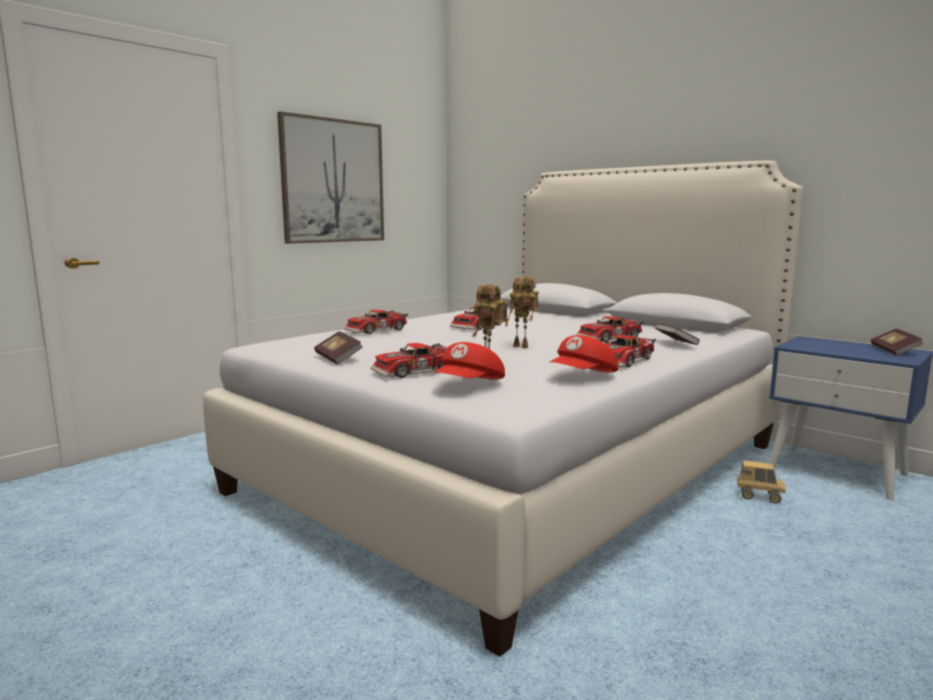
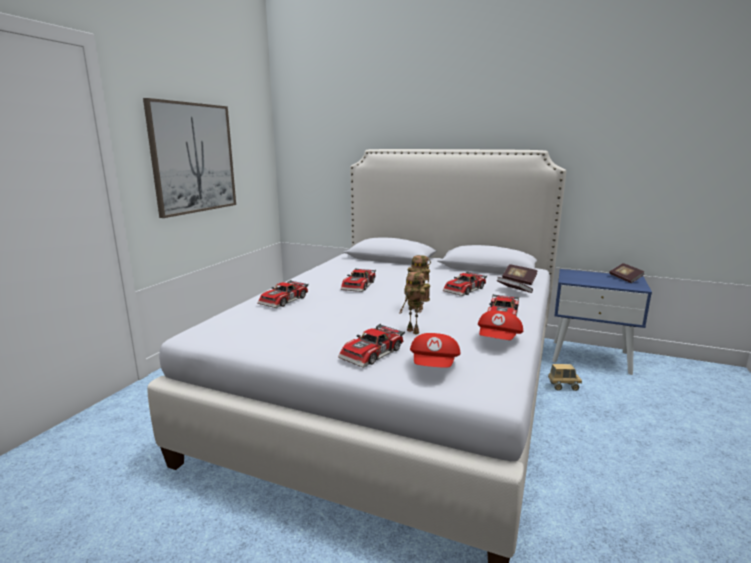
camera: 20 degrees left, 5 degrees up
book [314,331,363,365] -> book moved to [502,264,538,285]

